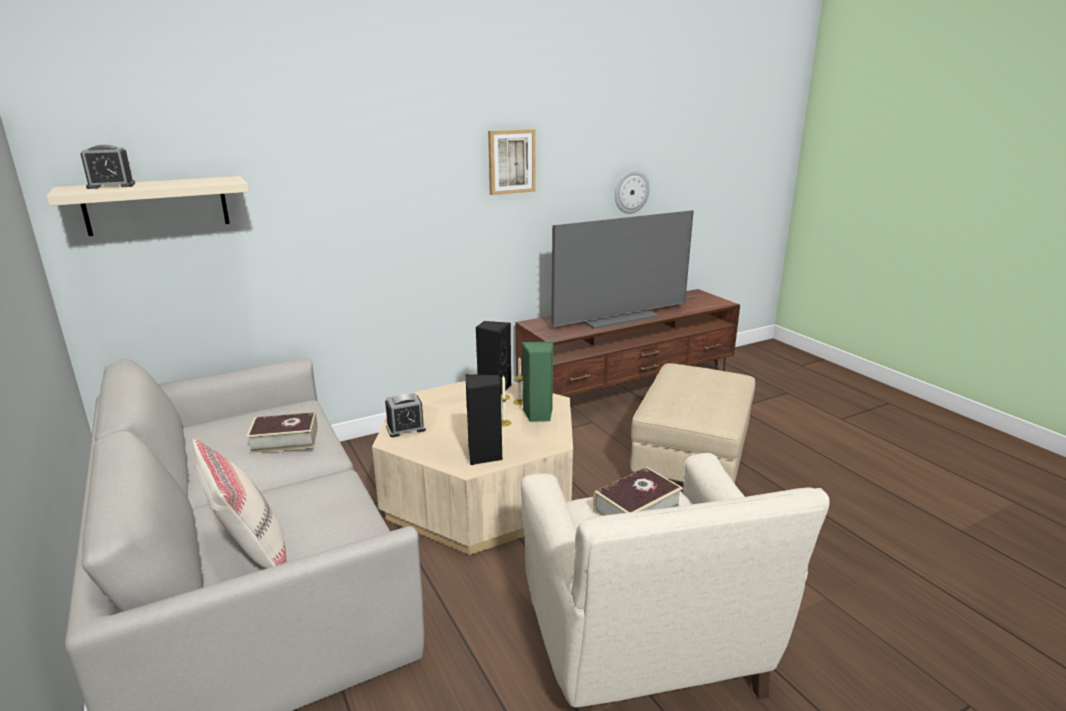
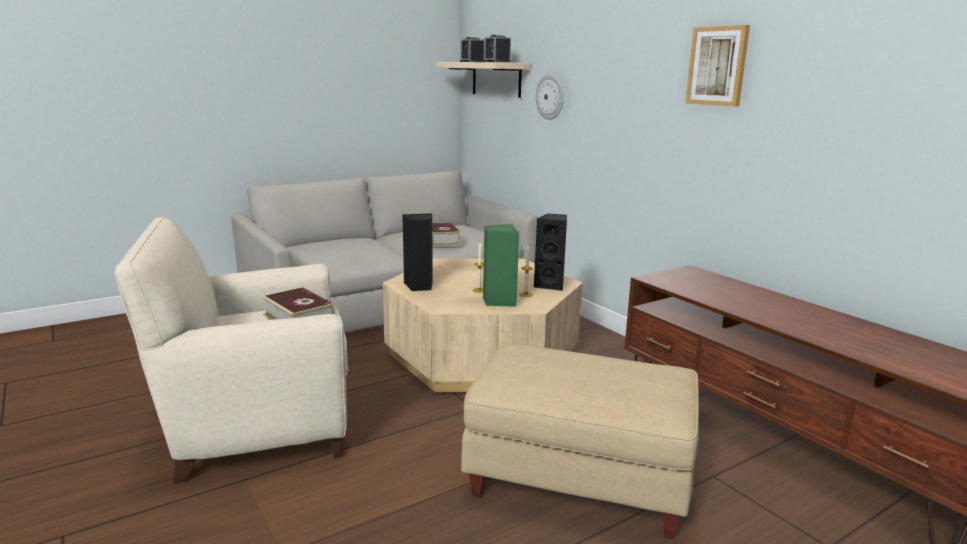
camera: 85 degrees right, 5 degrees down
beige pillow [193,438,287,569] -> none
alarm clock [385,393,426,437] -> alarm clock moved to [484,34,511,62]
television [551,210,694,329] -> none
wall clock [615,170,650,214] -> wall clock moved to [536,74,564,120]

